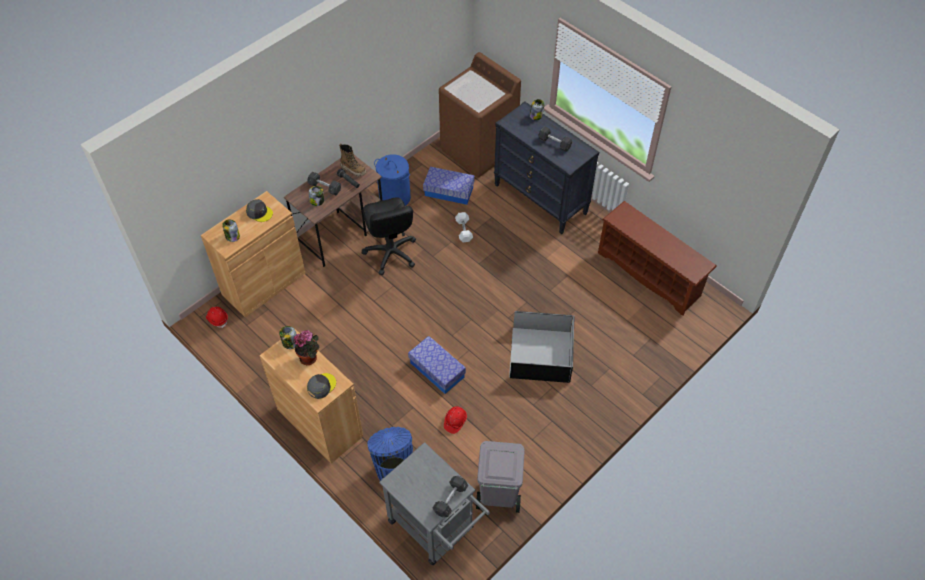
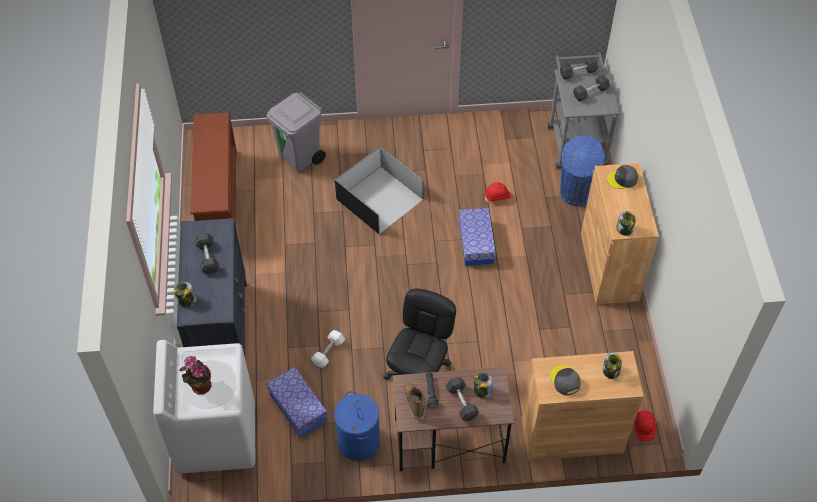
camera: 140 degrees left, 0 degrees up
potted plant [293,330,319,365] -> potted plant moved to [180,356,212,395]
brown washing machine [439,52,521,178] -> white washing machine [153,340,255,474]
grey trash can [476,441,525,513] -> grey trash can moved to [266,92,326,172]
none -> grey dumbbell [573,75,610,102]

